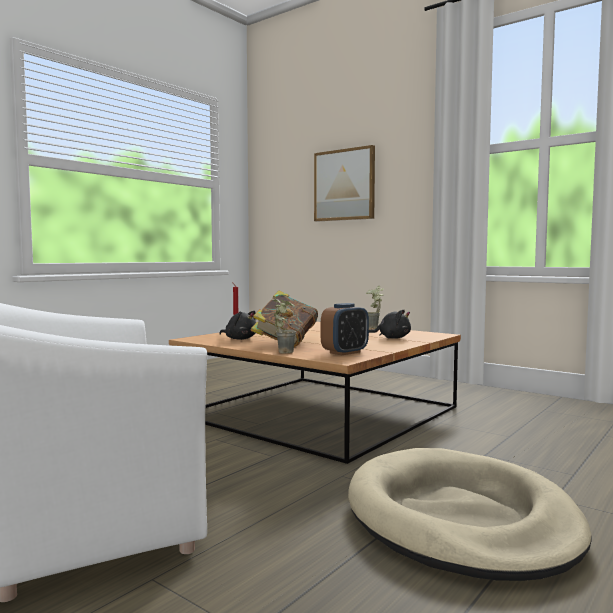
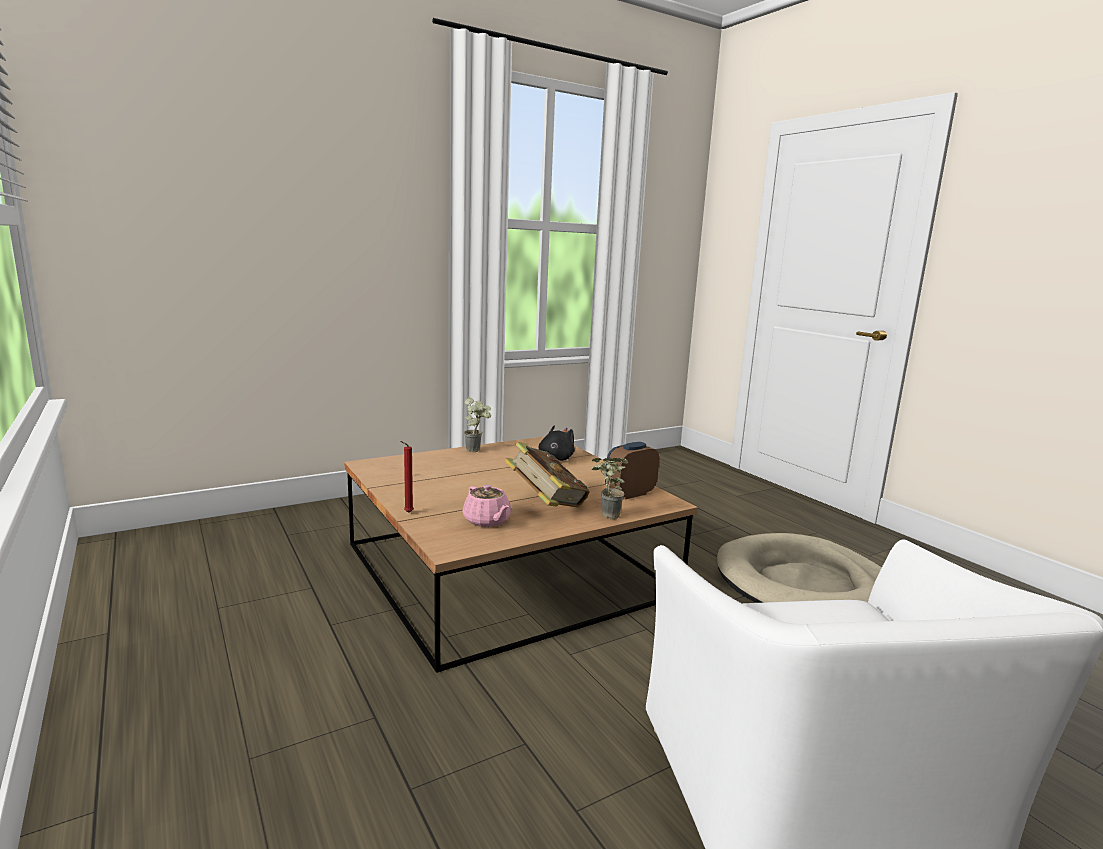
camera: 70 degrees left, 10 degrees up
black plush toy [219,311,256,340] -> pink teapot [463,484,511,527]
picture [314,145,375,221] -> none
alarm clock [321,303,369,355] -> alarm clock turned 105 degrees counterclockwise [605,442,659,499]

